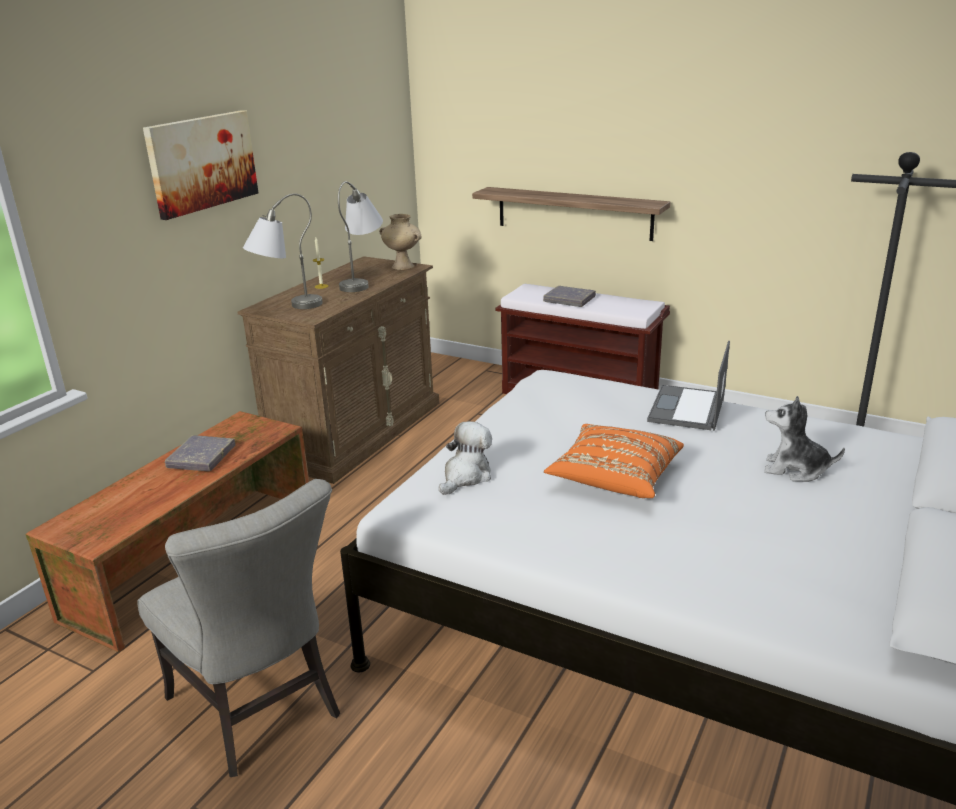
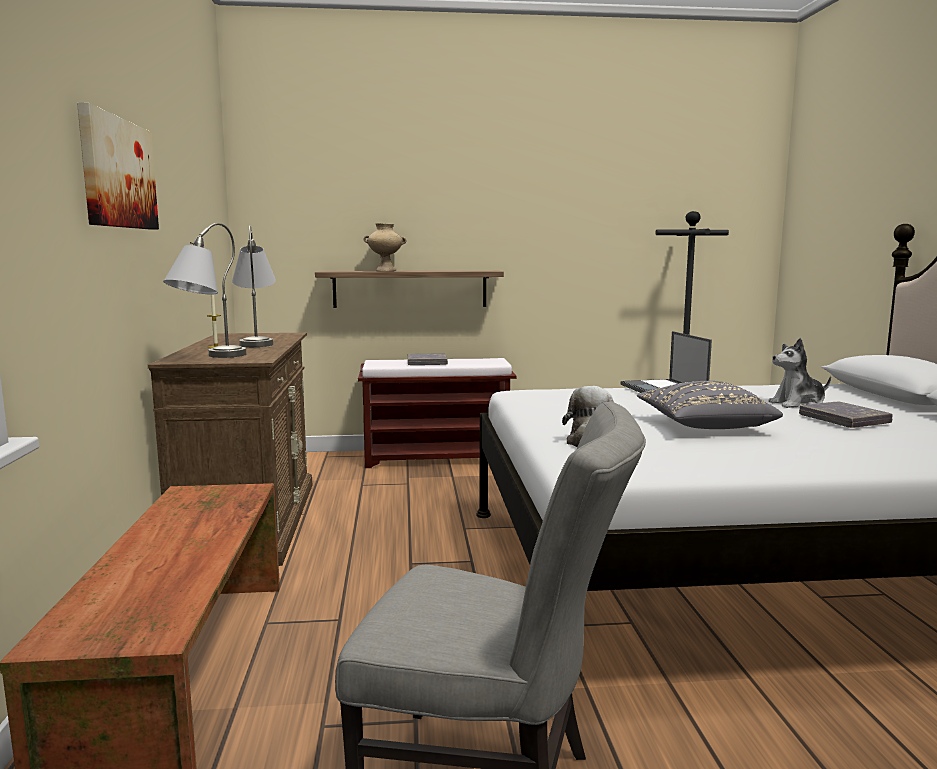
camera: 35 degrees left, 15 degrees down
grey book [165,435,236,471] -> grey book moved to [799,402,893,428]
beige vase [379,214,422,270] -> beige vase moved to [363,223,406,271]
orange pillow [544,424,684,498] -> grey pillow [637,381,783,429]

